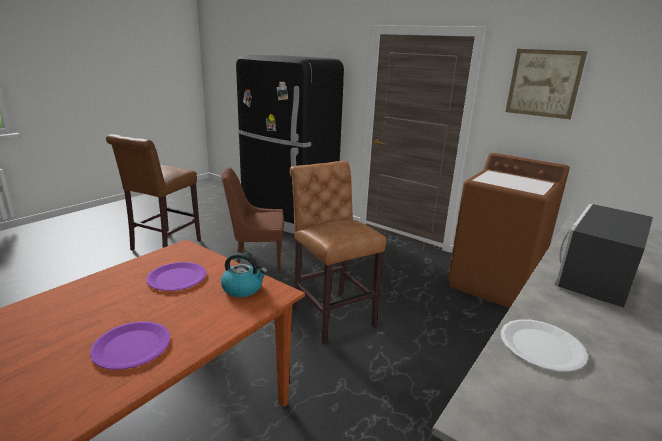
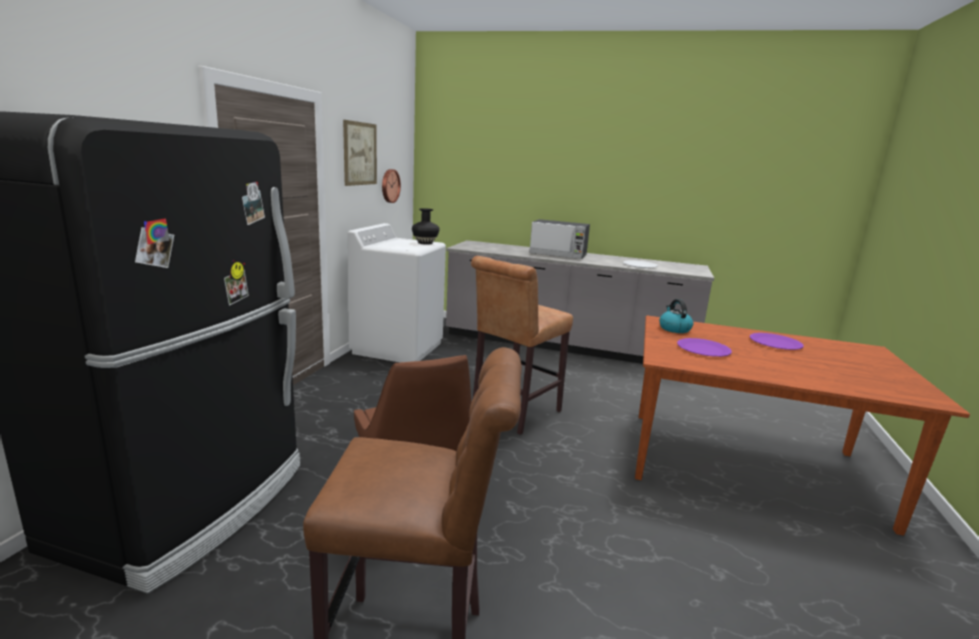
camera: 110 degrees left, 5 degrees down
brown washing machine [448,153,570,308] -> white washing machine [348,223,446,362]
none -> wall clock [382,169,401,203]
none -> black vase [412,208,440,245]

